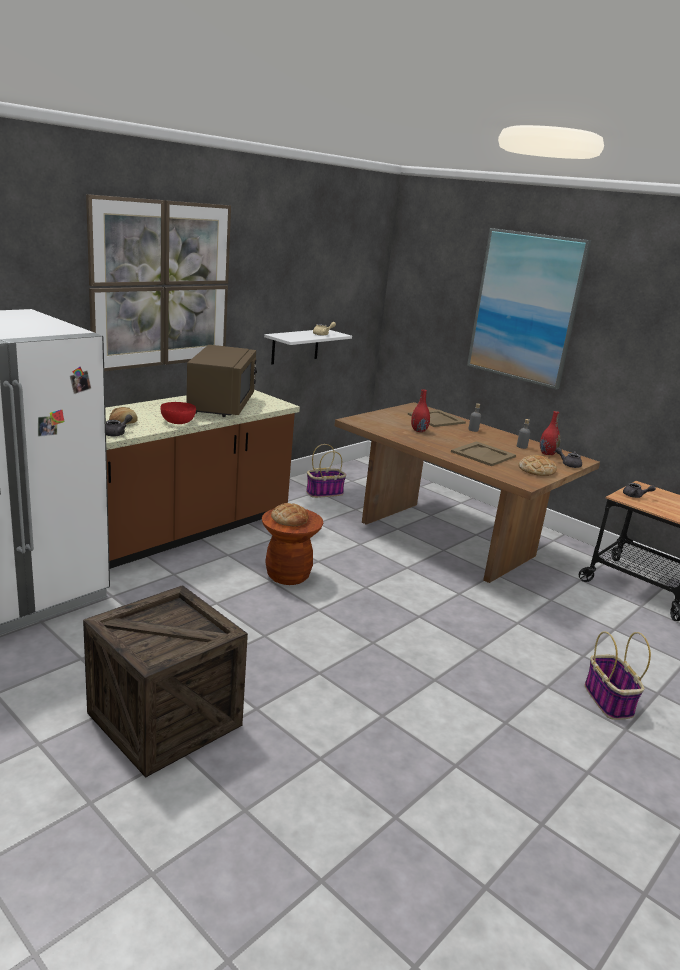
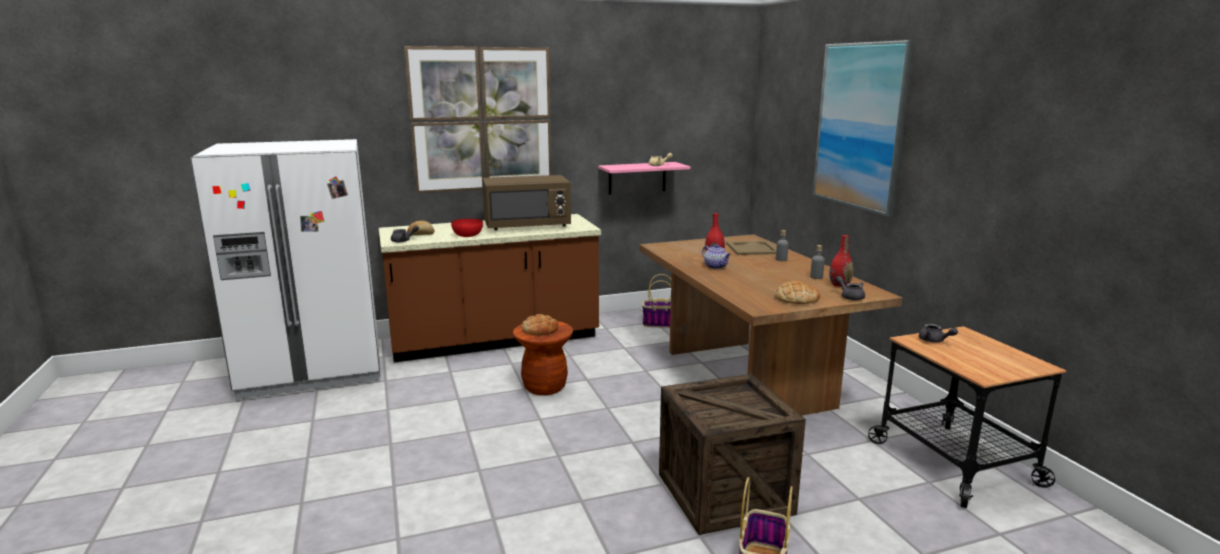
camera: 30 degrees right, 5 degrees down
crate [83,585,248,778] -> crate moved to [659,374,806,535]
brown microwave [186,345,257,417] -> brown microwave turned 45 degrees clockwise [482,175,571,230]
white shelf [264,330,352,365] -> pink shelf [598,162,690,195]
beige tray [451,441,516,466] -> none
none -> teapot [702,244,731,269]

